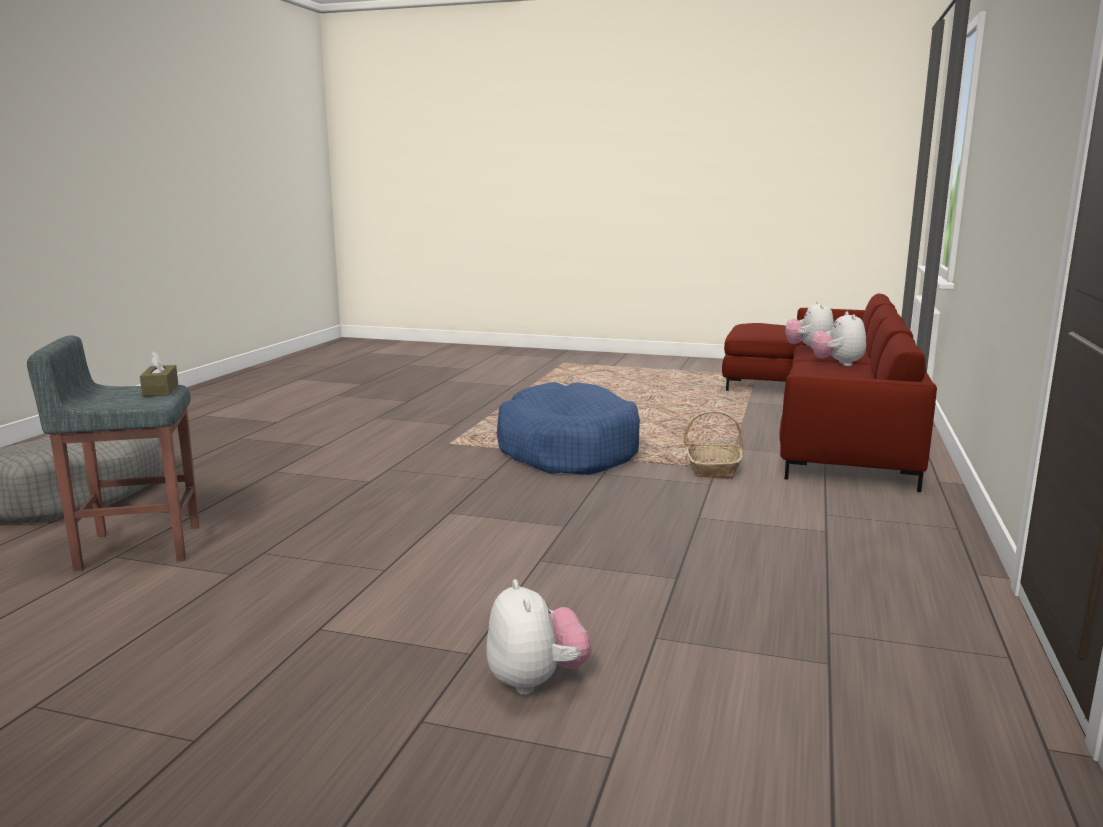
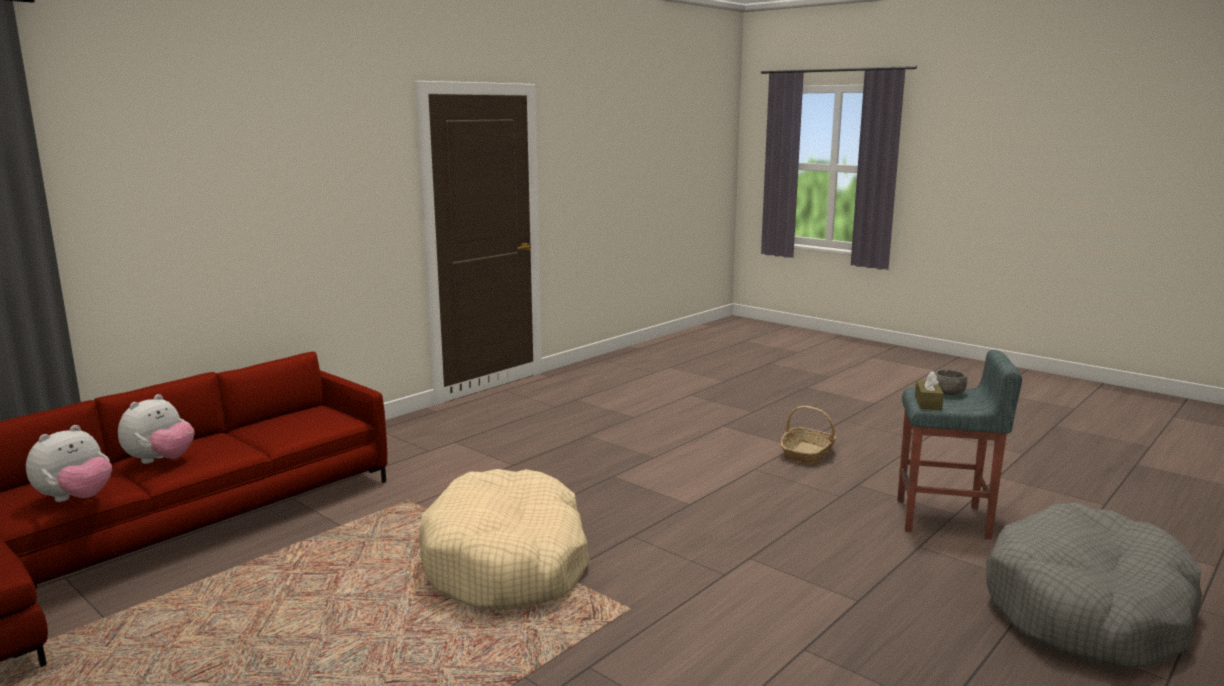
camera: 155 degrees left, 0 degrees up
plush toy [486,579,591,695] -> none
blue dog bed [497,382,640,475] -> beige dog bed [418,469,590,610]
basket [684,411,743,479] -> basket moved to [781,406,836,464]
none -> grey bowl [935,369,968,395]

